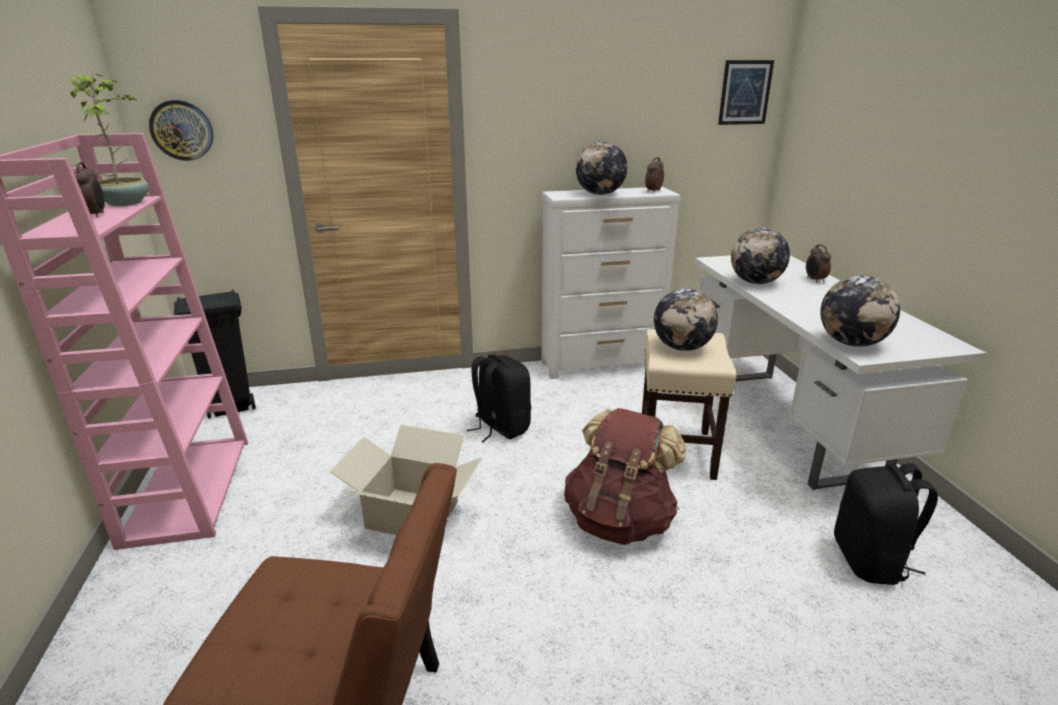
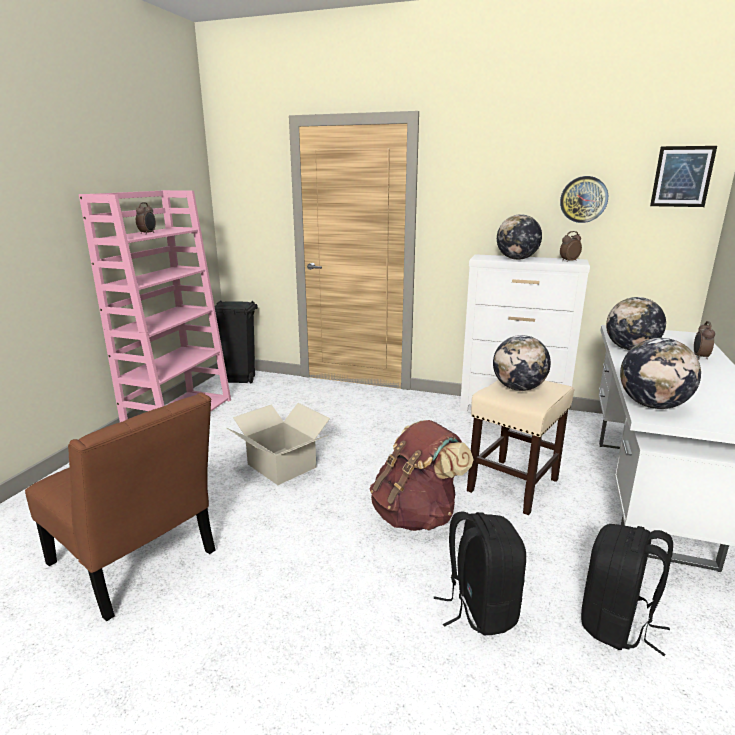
camera: 30 degrees right, 5 degrees down
potted plant [70,74,149,206] -> none
wall clock [149,100,213,161] -> wall clock moved to [560,176,608,223]
black backpack [467,354,531,443] -> black backpack moved to [434,512,526,636]

